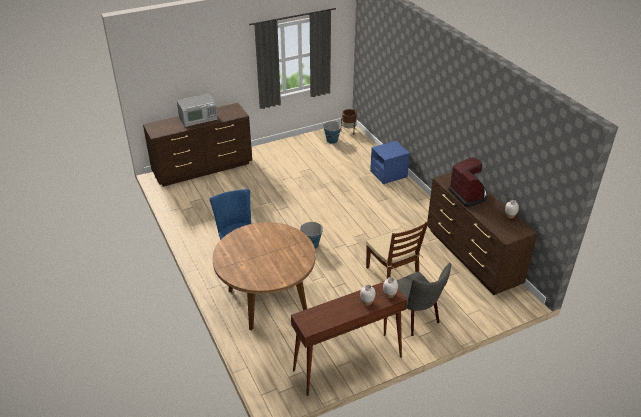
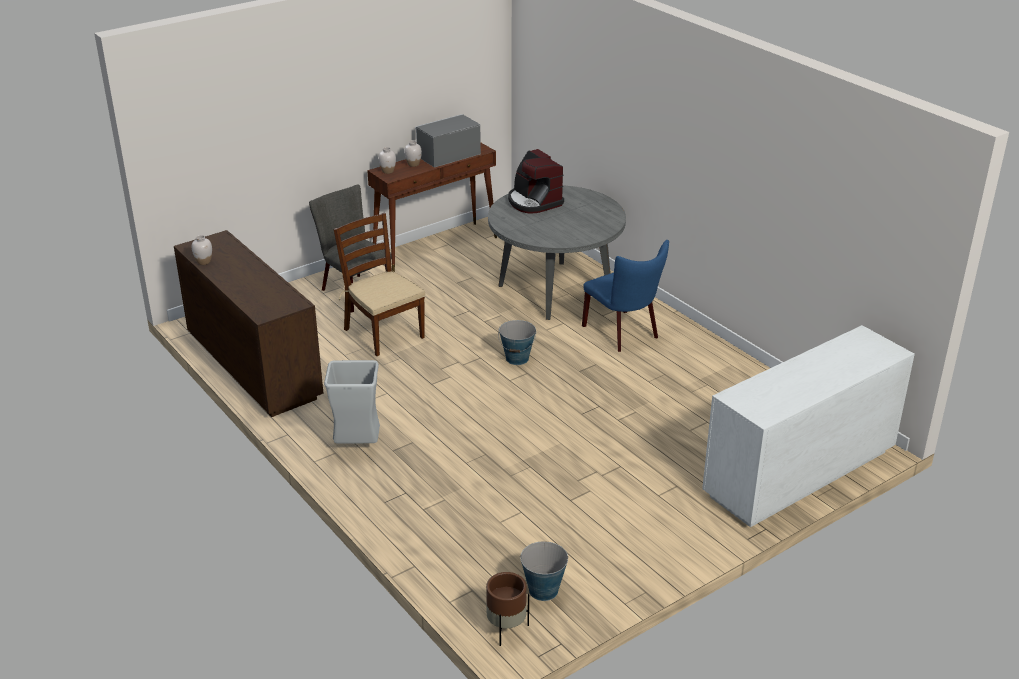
camera: 170 degrees right, 5 degrees down
brown dresser [143,103,252,187] -> white dresser [702,325,915,527]
microwave [177,93,218,127] -> microwave moved to [415,114,481,168]
brown dining table [212,222,316,330] -> grey dining table [488,186,626,320]
blue nightstand [370,141,410,184] -> none
coffee machine [448,157,488,207] -> coffee machine moved to [508,149,564,214]
none -> grey trash can [324,360,380,443]

